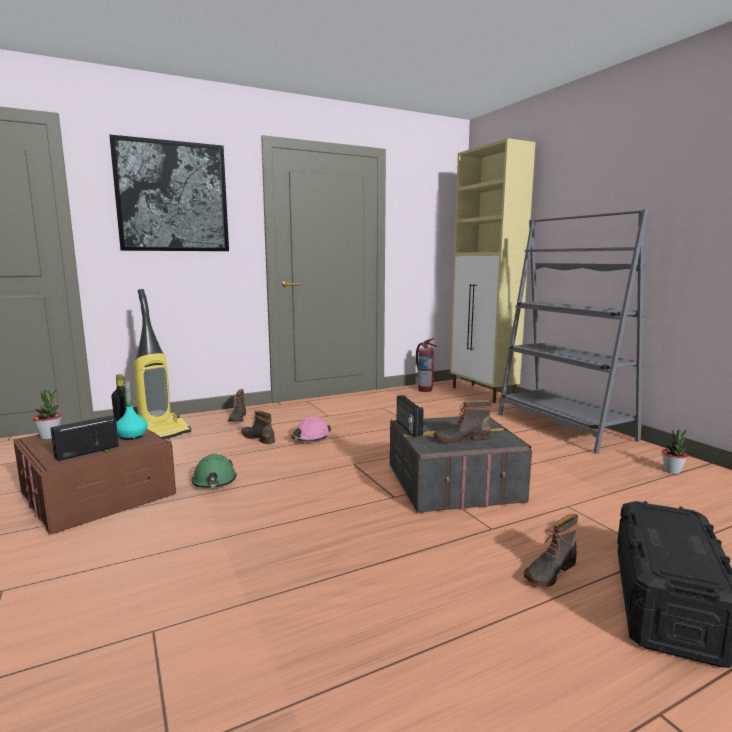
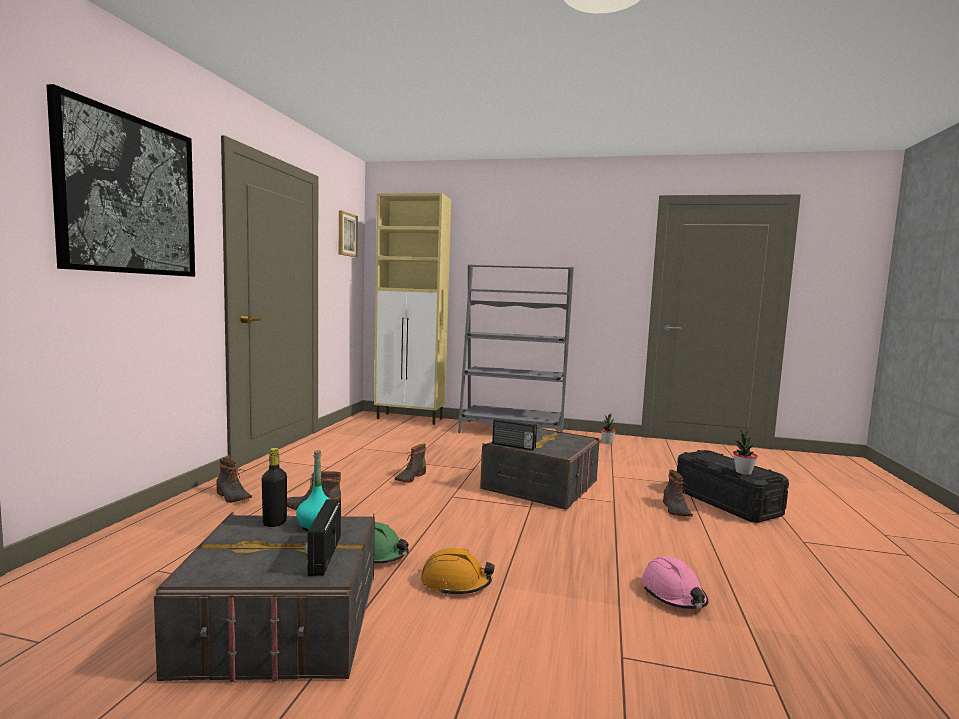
camera: 50 degrees left, 5 degrees down
brown storage box [14,429,176,535] -> grey storage box [154,512,375,682]
potted plant [32,388,62,439] -> potted plant moved to [733,429,758,475]
vacuum cleaner [134,289,191,439] -> none
pink hard hat [291,416,331,441] -> pink hard hat moved to [642,556,708,609]
fire extinguisher [416,338,437,392] -> none
boot [433,400,492,444] -> boot moved to [395,444,426,483]
none -> picture [339,211,358,257]
none -> orange hard hat [421,548,495,596]

